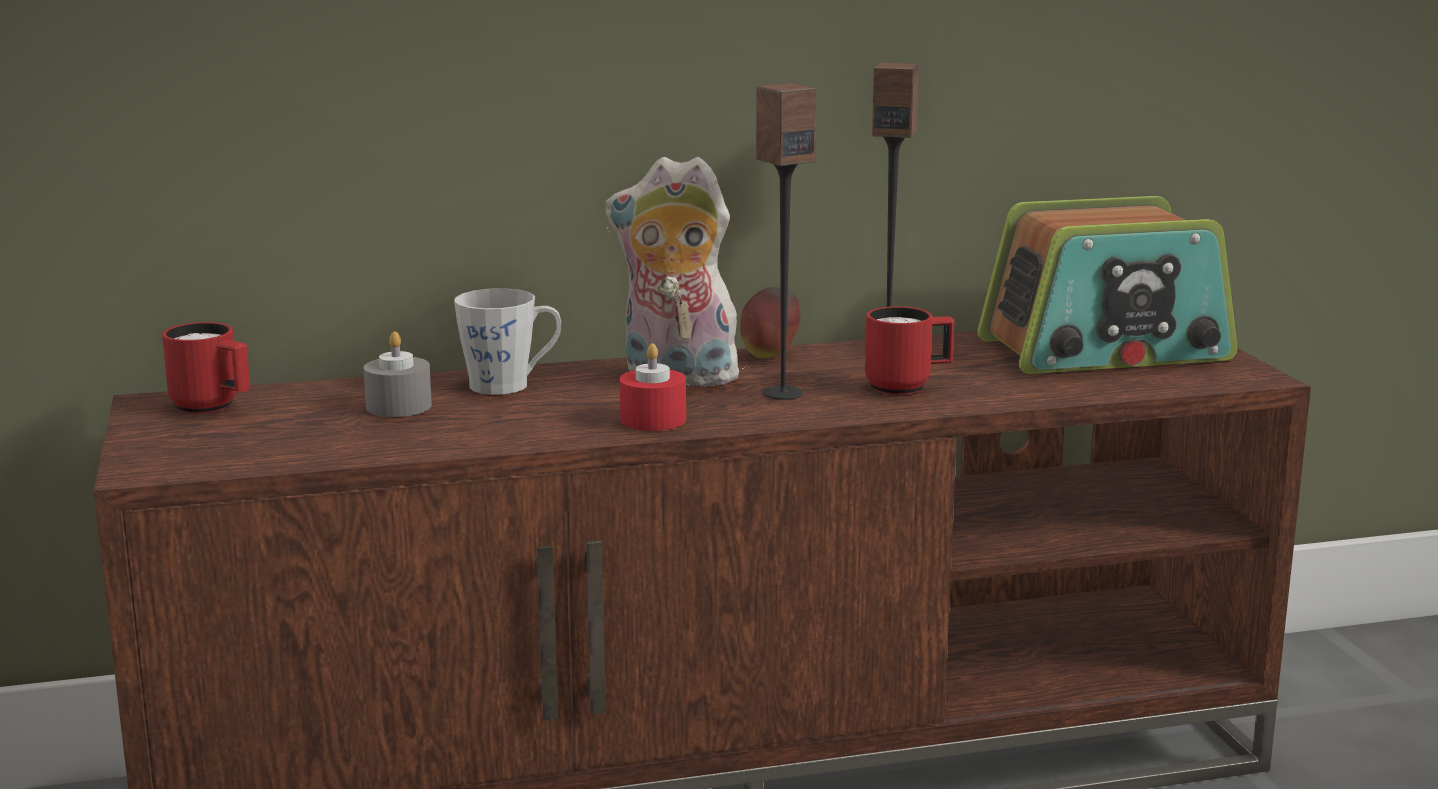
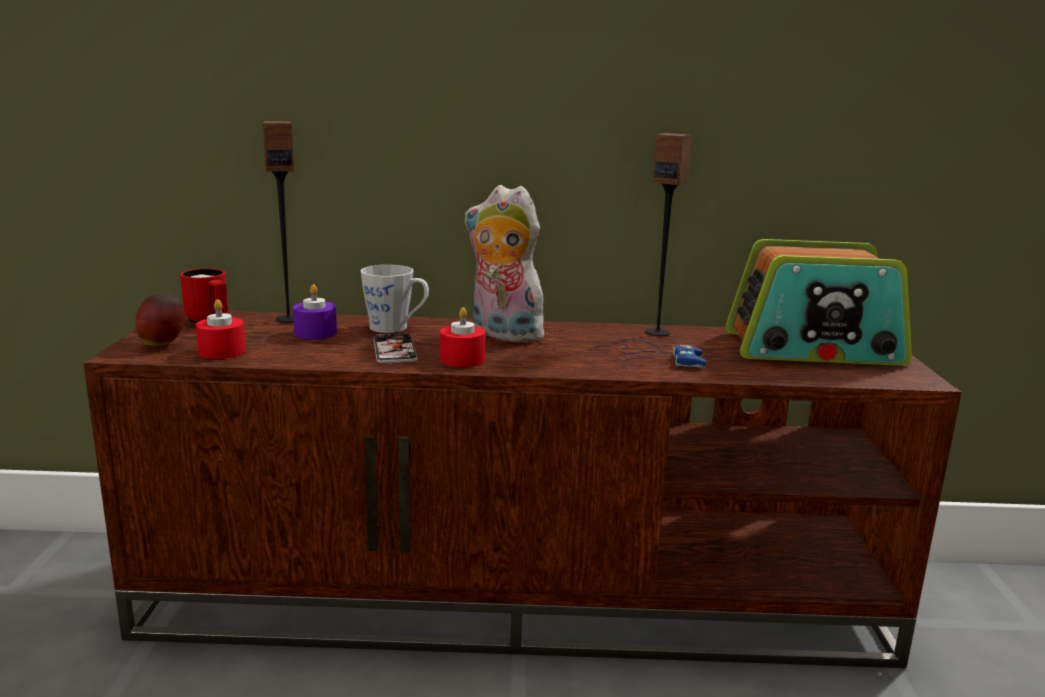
camera: 15 degrees right, 0 degrees up
grey candle [363,331,432,417] -> purple candle [293,284,337,340]
apple [740,287,800,358] -> apple moved to [135,293,186,346]
speaker [756,83,816,400] -> speaker moved to [263,121,294,323]
red mug [865,306,954,395] -> blue game controller [616,339,707,370]
none -> red candle [196,299,246,359]
none -> phone [373,333,418,363]

